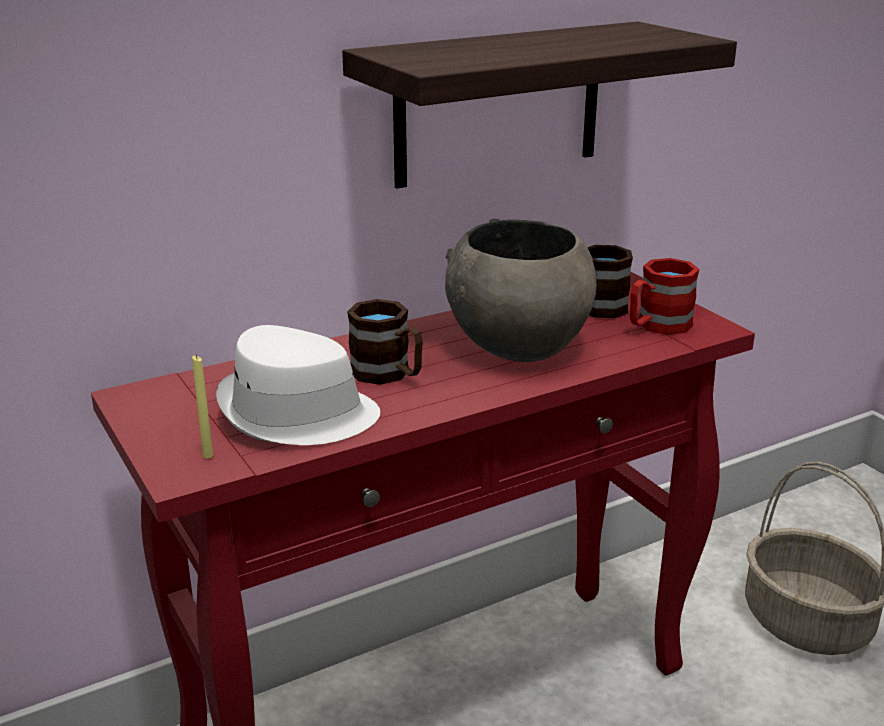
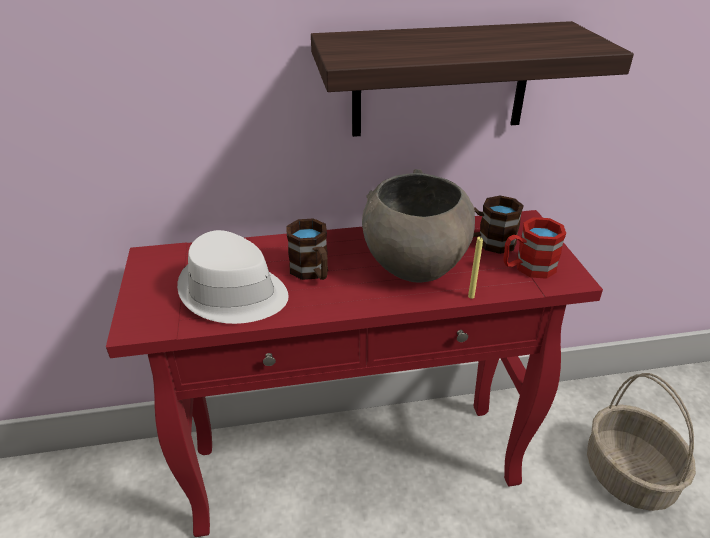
camera: 20 degrees right, 10 degrees up
yellow candle [192,355,213,459] -> yellow candle moved to [468,237,483,299]

